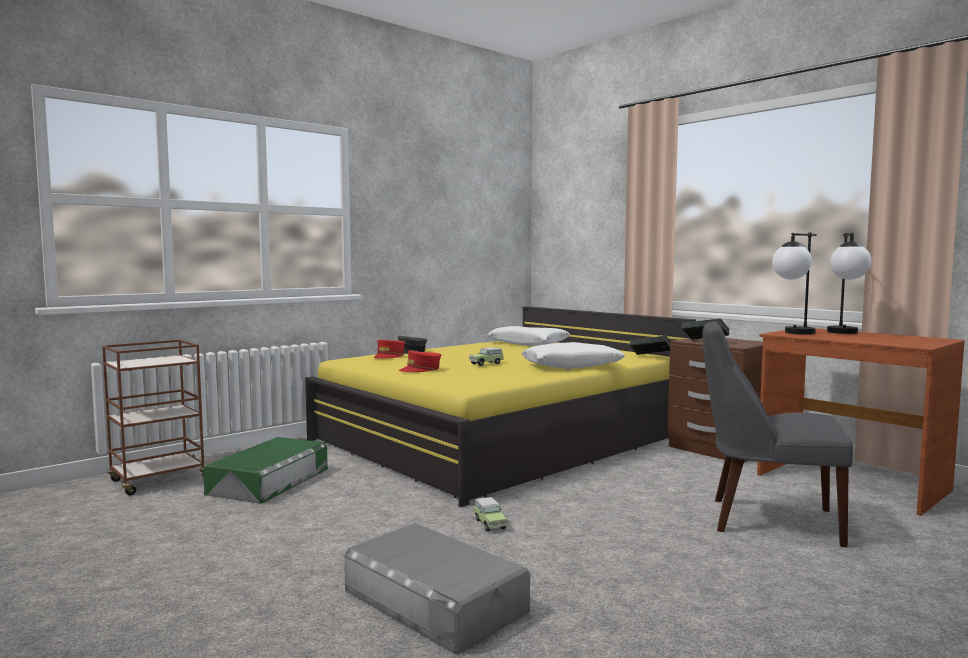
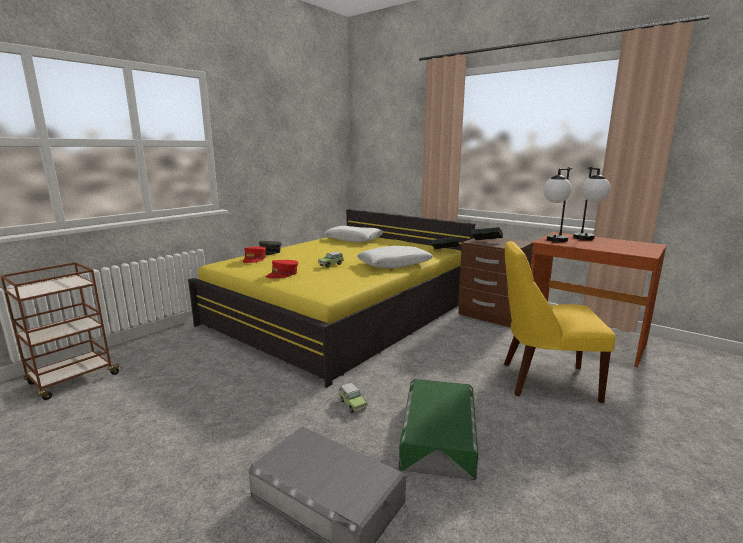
camera: 10 degrees left, 10 degrees up
green storage box [203,437,328,504] -> green storage box moved to [398,379,478,480]
grey chair [702,321,853,547] -> yellow chair [504,241,616,403]

